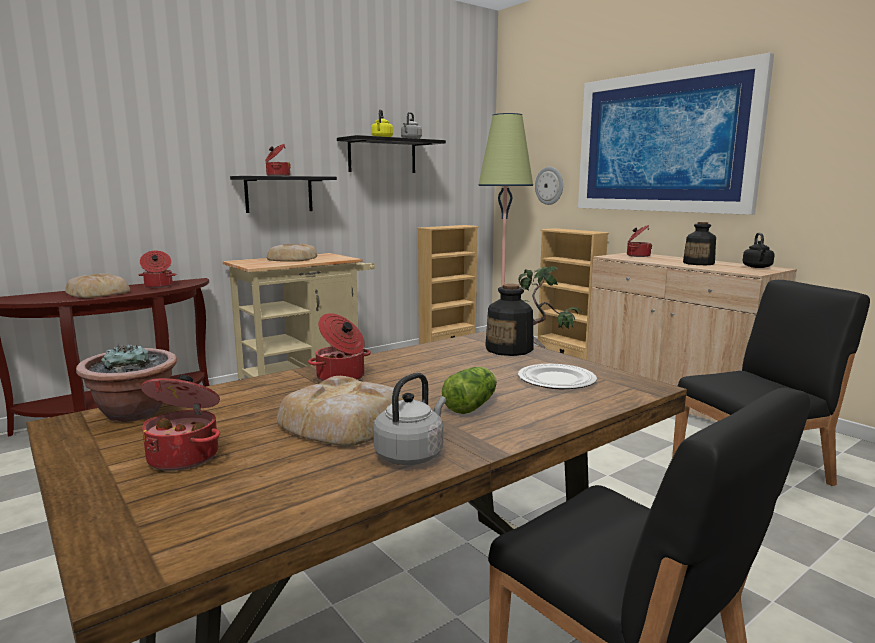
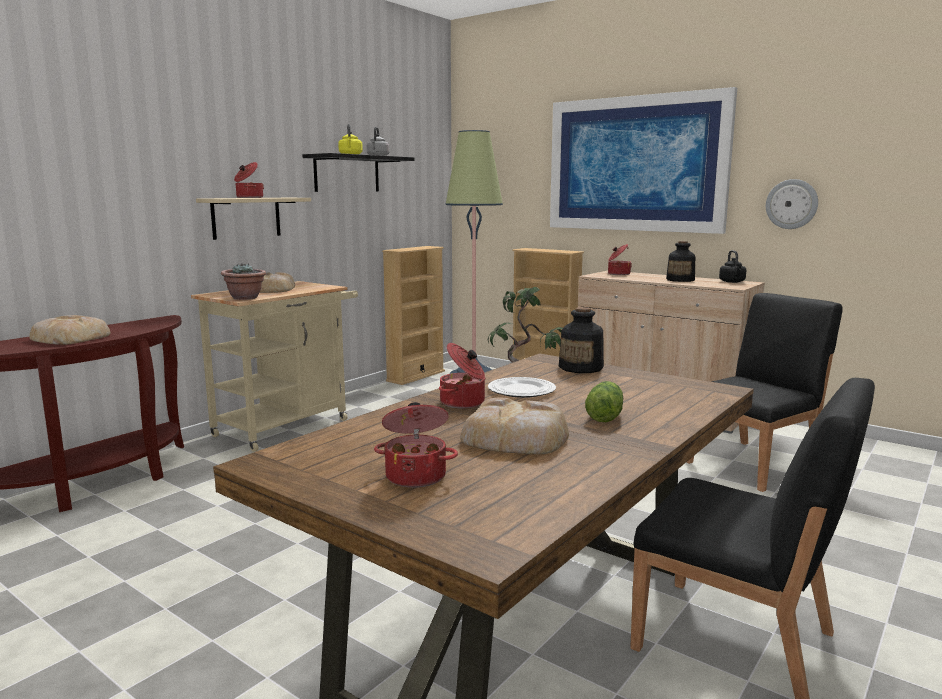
camera: 15 degrees left, 0 degrees up
potted plant [76,342,177,422] -> potted plant moved to [221,263,266,300]
cooking pot [139,251,176,288] -> none
black shelf [230,176,337,213] -> beige shelf [196,198,311,240]
grey kettle [373,372,446,465] -> none
plate [518,364,597,389] -> plate moved to [488,377,556,398]
wall clock [535,167,563,205] -> wall clock moved to [766,179,818,229]

